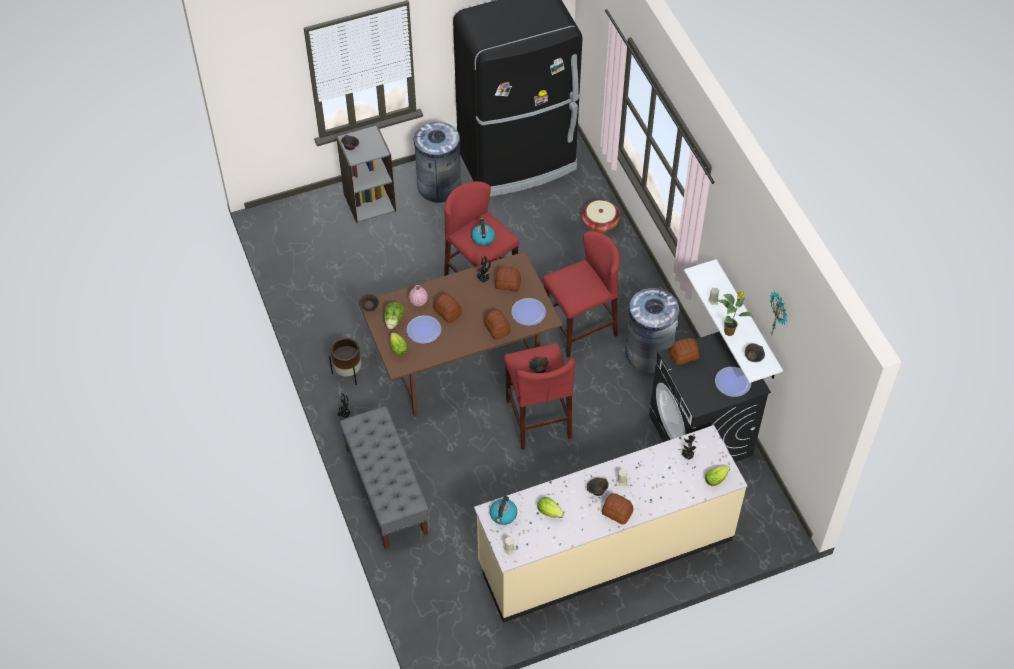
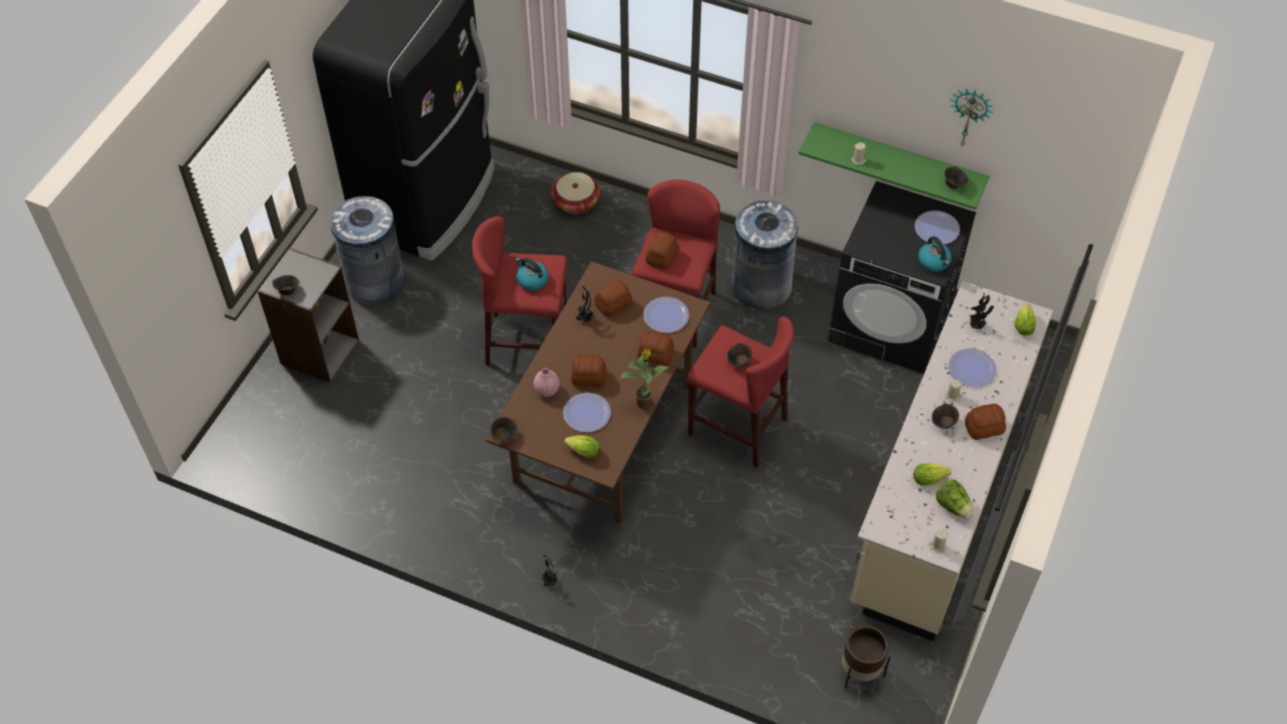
camera: 45 degrees left, 0 degrees up
brown planter [329,337,361,385] -> brown planter moved to [842,625,890,689]
grey bench [340,406,429,549] -> none
lettuce [384,302,405,329] -> lettuce moved to [936,480,973,518]
kettle [490,496,517,525] -> kettle moved to [918,236,952,272]
bread [670,338,699,365] -> bread moved to [645,232,679,270]
white shelf [684,259,783,383] -> green shelf [798,122,989,210]
potted plant [717,291,754,336] -> potted plant moved to [620,349,669,409]
none -> plate [948,348,996,387]

